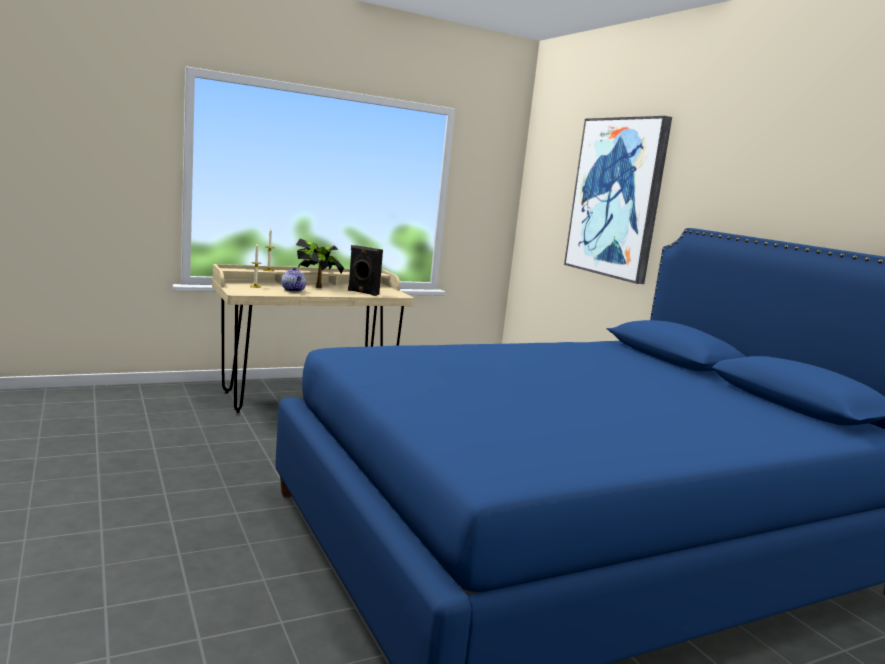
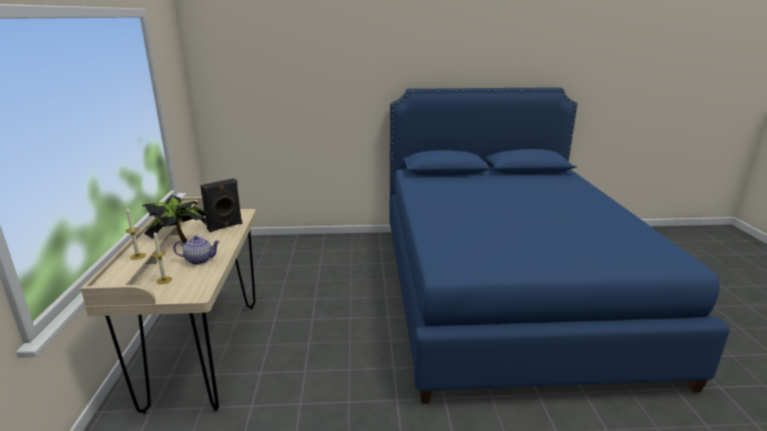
camera: 65 degrees left, 10 degrees up
picture [564,116,672,284] -> none

